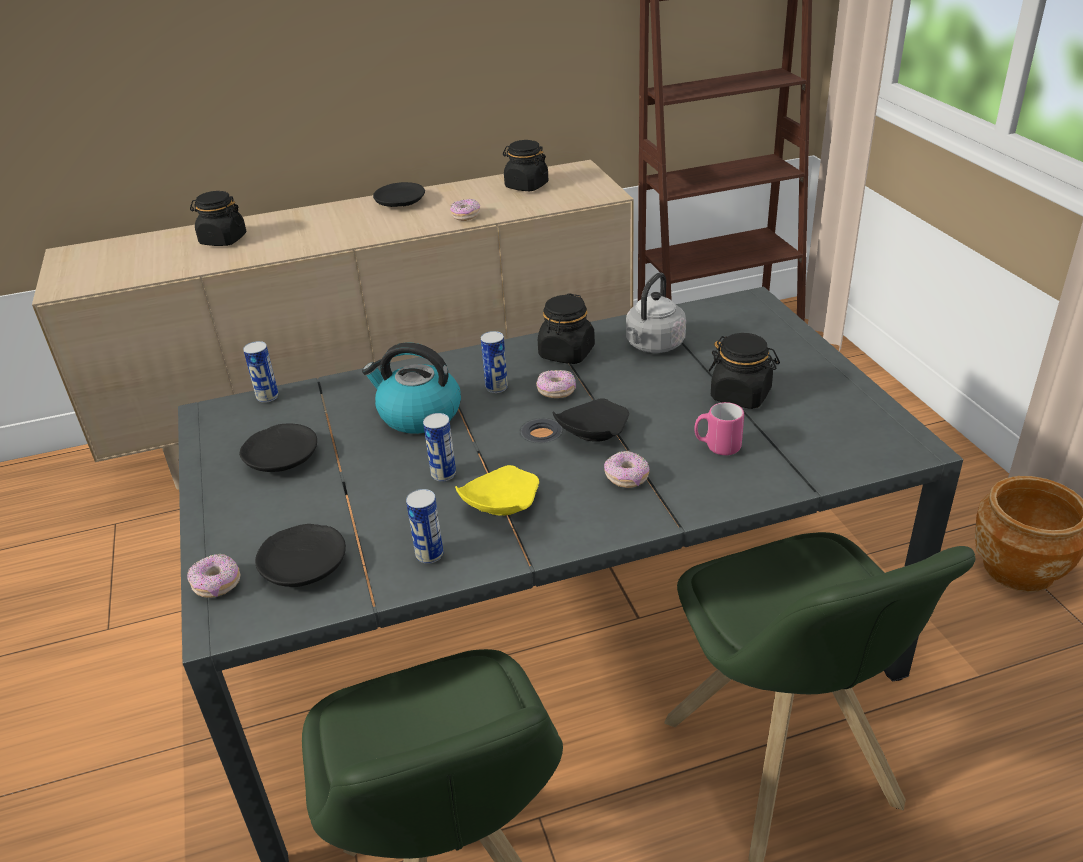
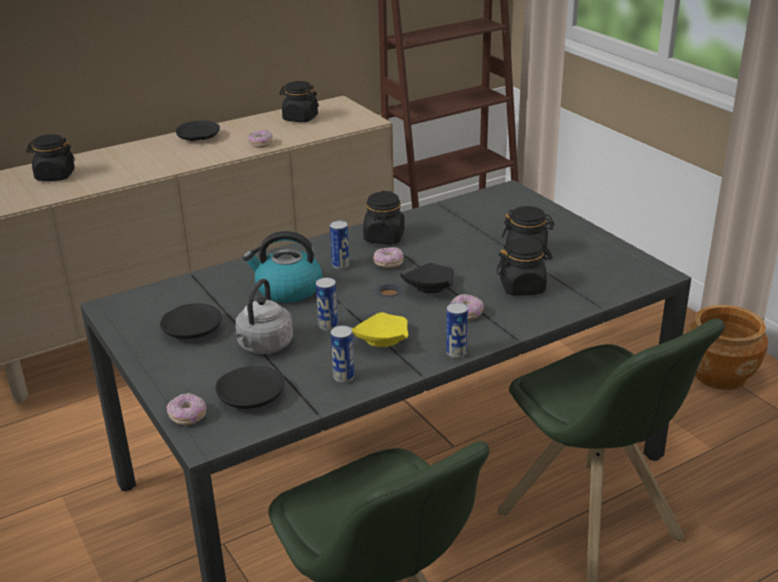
camera: 15 degrees left, 5 degrees down
can [243,341,279,403] -> can moved to [446,302,468,359]
grey kettle [626,272,686,353] -> grey kettle moved to [235,279,293,354]
pink mug [694,402,744,455] -> black jar [497,238,553,296]

